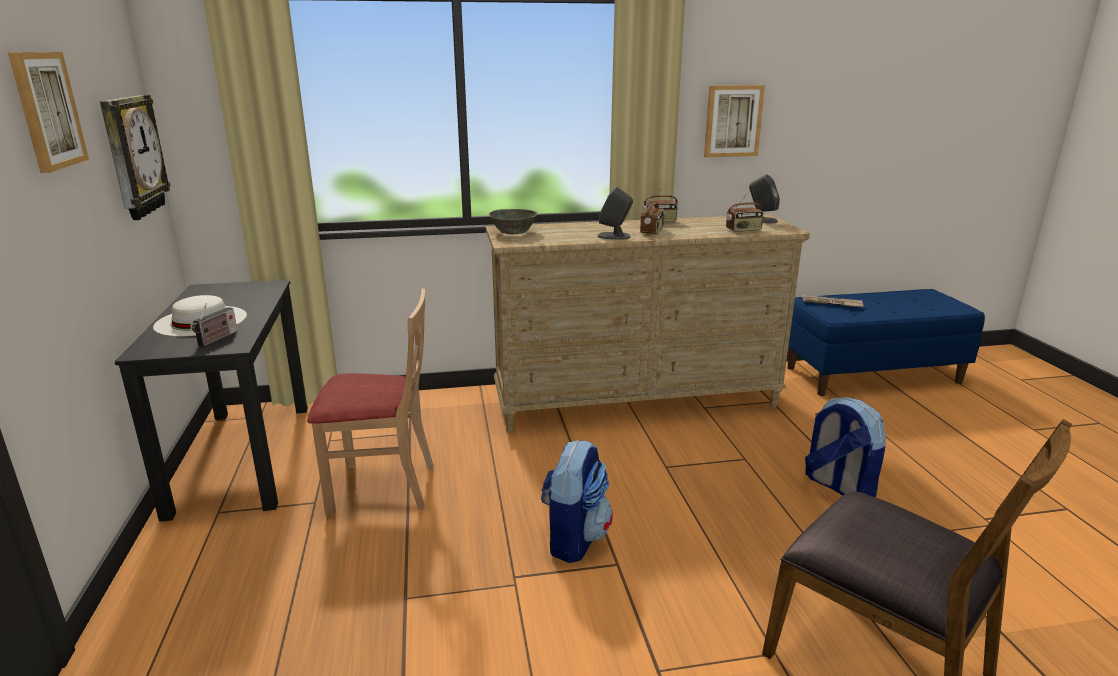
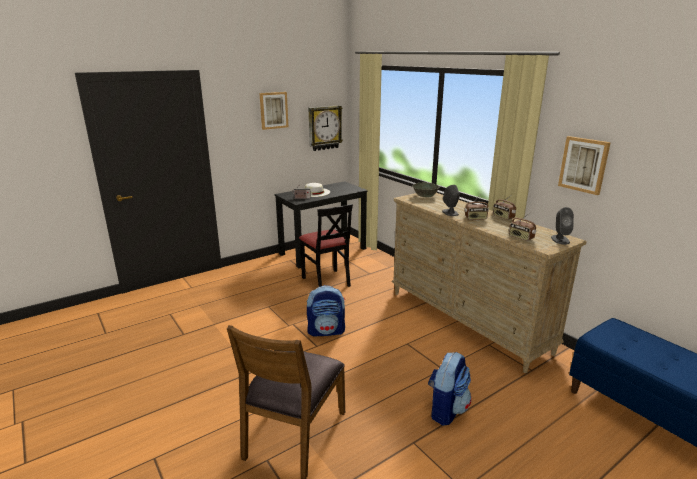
camera: 65 degrees right, 0 degrees up
beige chair [307,289,434,516] -> black chair [299,204,353,287]
newspaper [801,295,863,307] -> none

